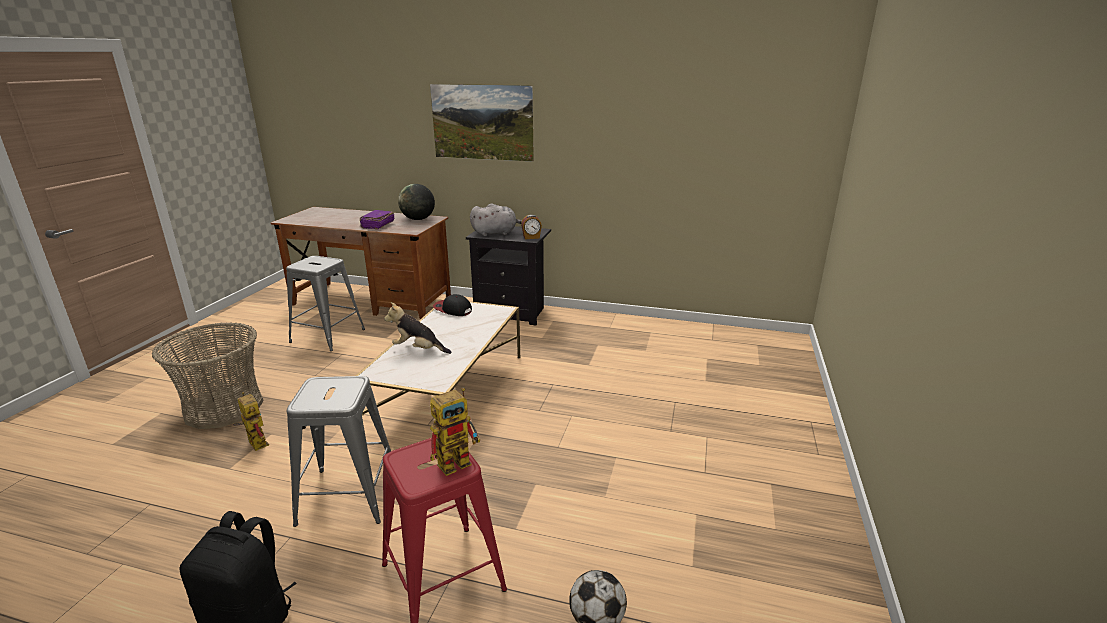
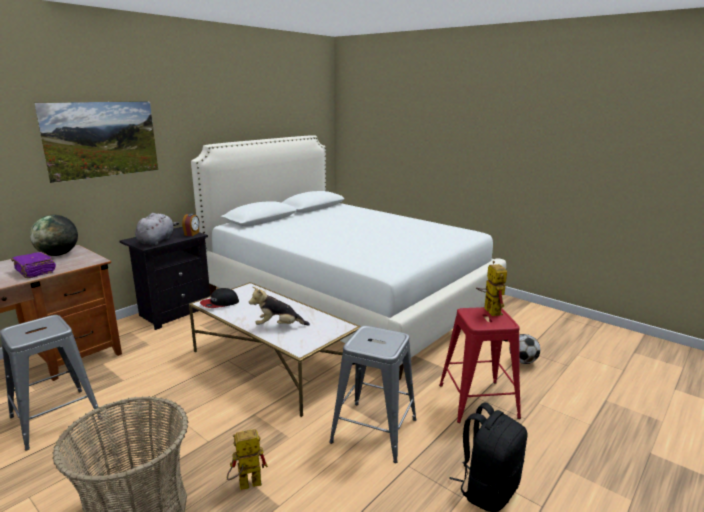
camera: 65 degrees left, 5 degrees down
plush toy [384,302,451,354] -> plush toy turned 45 degrees clockwise [249,287,310,325]
none -> white bed [191,135,506,380]

